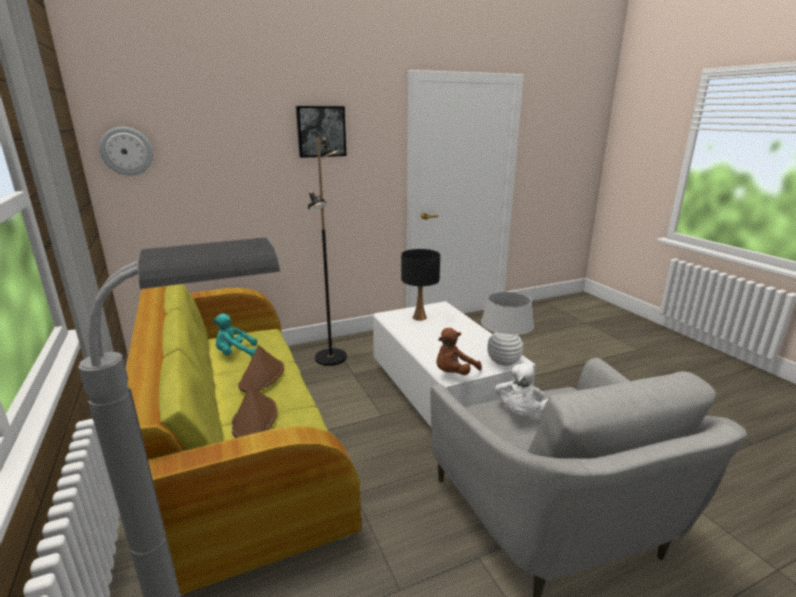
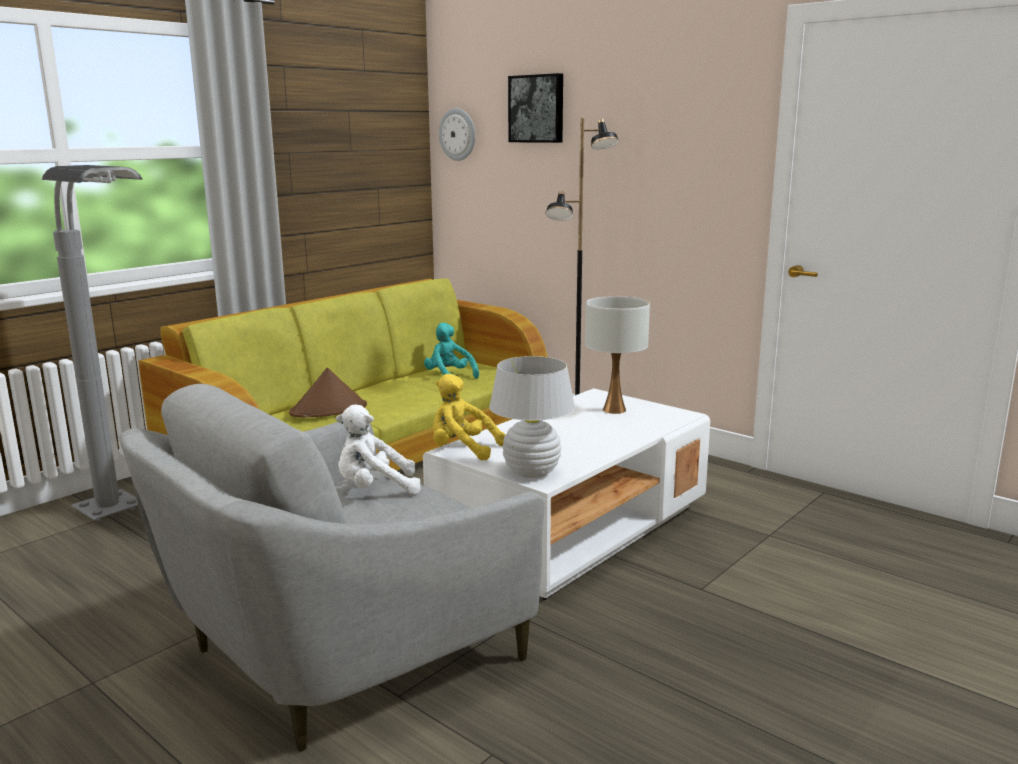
camera: 65 degrees right, 5 degrees down
brown hat [238,345,284,392] -> none
picture [296,106,346,158] -> picture moved to [508,73,563,143]
black table lamp [401,249,440,321] -> white table lamp [585,296,650,414]
brown plush toy [436,328,482,375] -> yellow plush toy [433,374,505,460]

